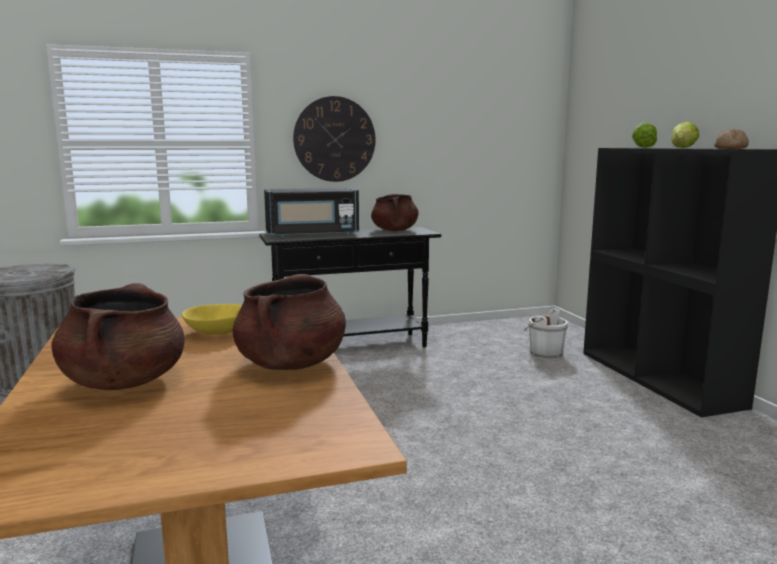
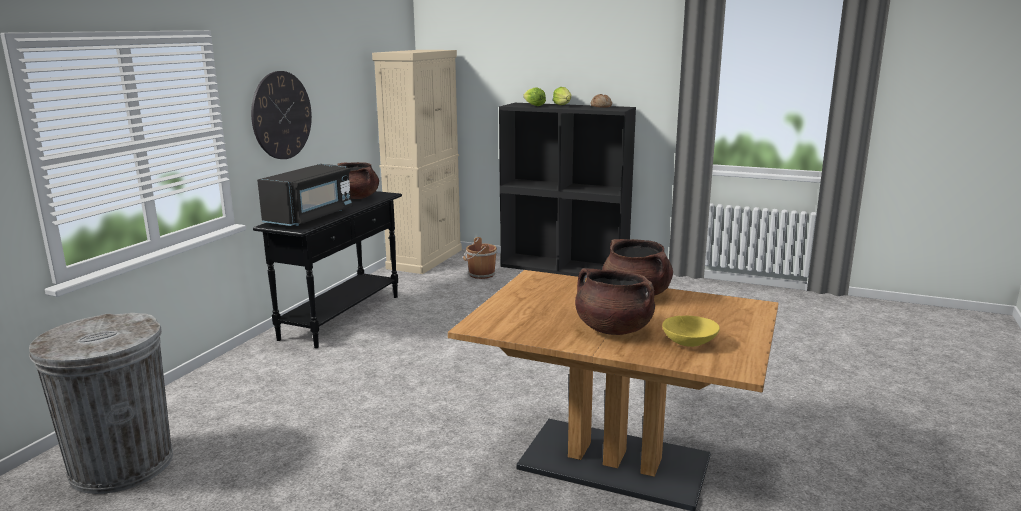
camera: 50 degrees left, 5 degrees up
yellow bowl [182,304,242,335] -> yellow bowl moved to [662,315,720,347]
white bucket [524,308,568,360] -> brown bucket [463,237,497,279]
none -> beige cabinet [372,50,462,274]

